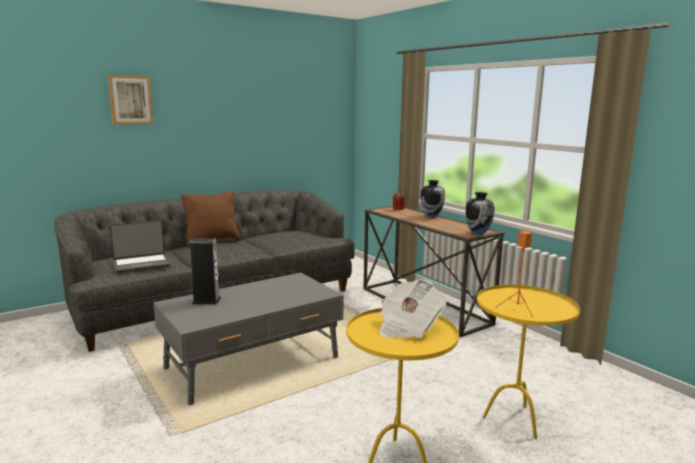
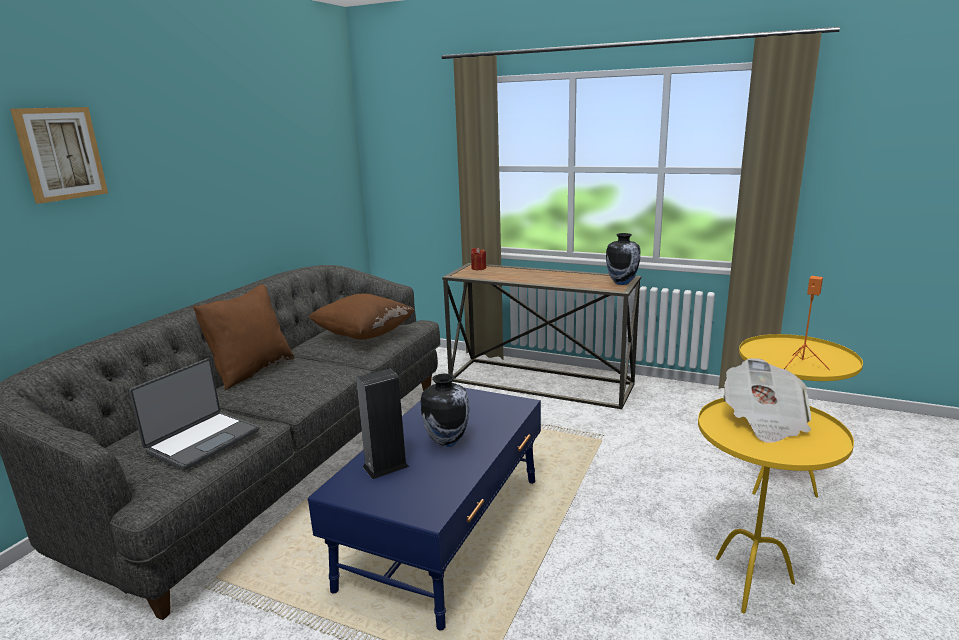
camera: 30 degrees left, 5 degrees up
grey coffee table [153,273,344,405] -> blue coffee table [308,388,541,630]
vase [420,180,445,217] -> vase moved to [421,374,469,447]
none -> brown pillow [308,294,415,339]

